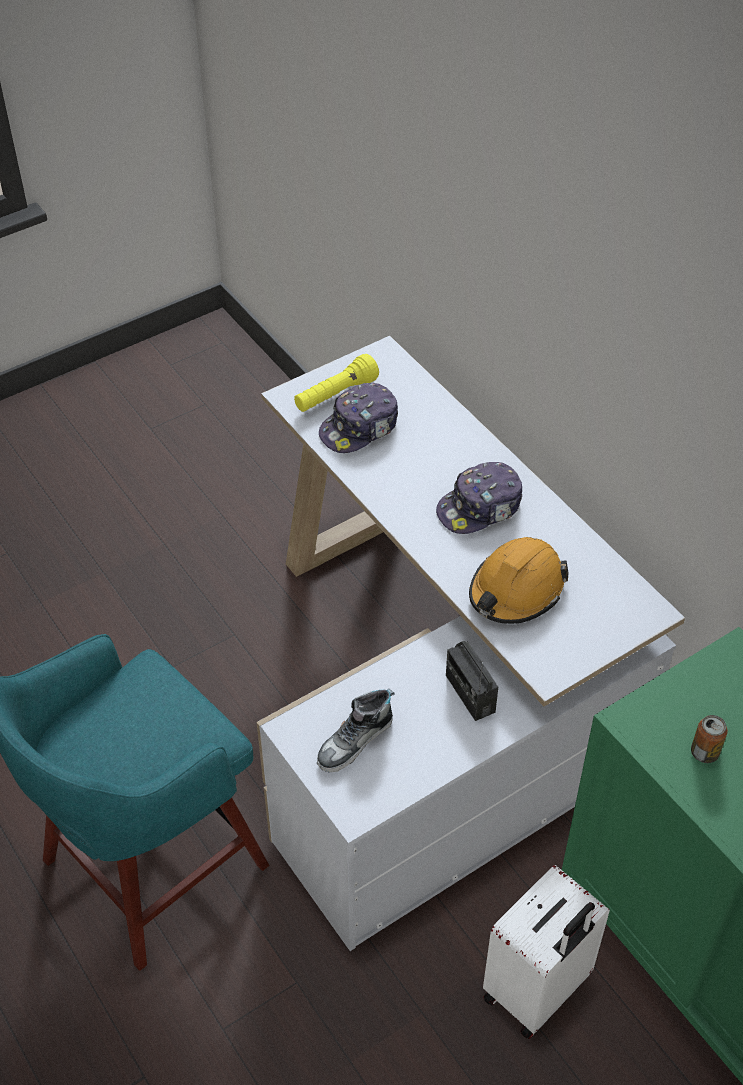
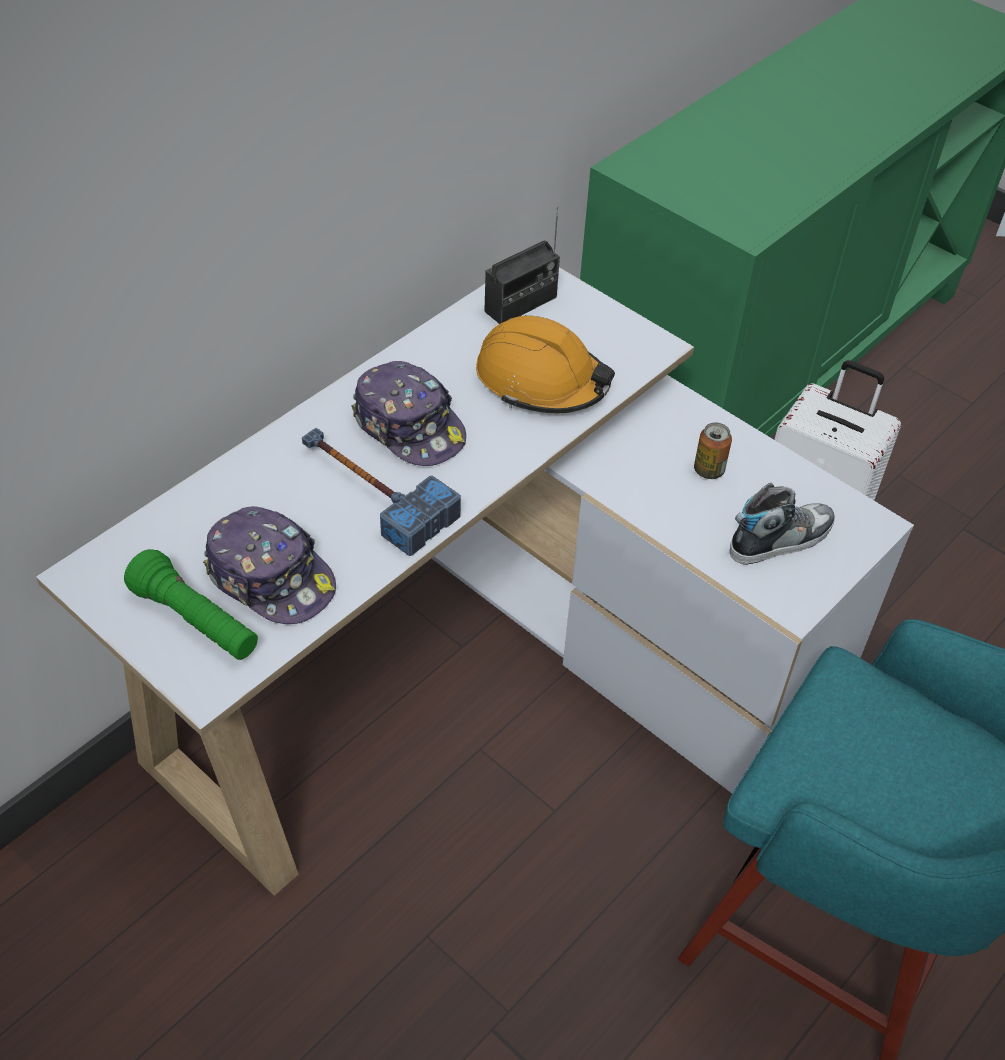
camera: 105 degrees left, 0 degrees up
yellow flashlight [294,354,379,412] -> green flashlight [124,549,258,660]
shoe [317,689,395,772] -> shoe turned 60 degrees counterclockwise [729,483,835,565]
radio [446,641,498,721] -> radio moved to [484,207,560,324]
can [691,715,728,763] -> can moved to [694,422,732,479]
none -> hammer [302,428,461,556]

